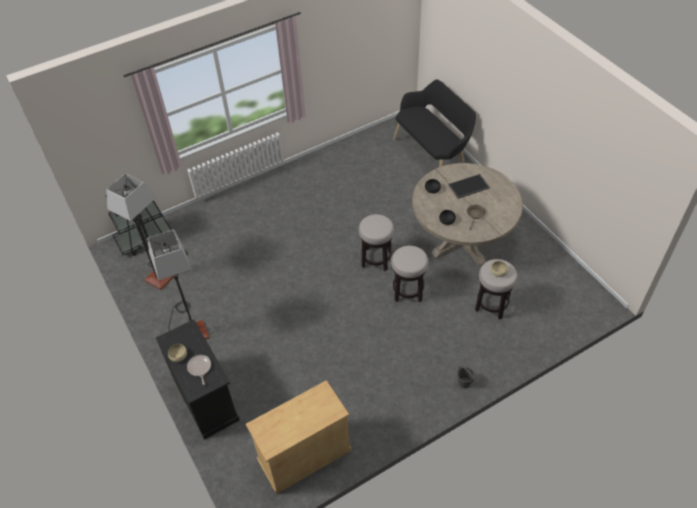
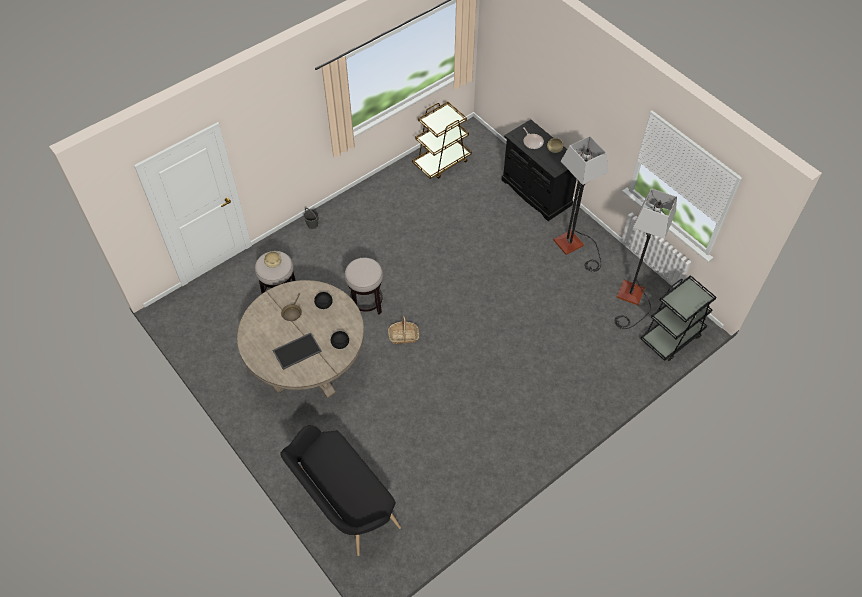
camera: 170 degrees right, 5 degrees up
beige cabinet [246,380,351,494] -> brown cart [412,101,471,179]
stool [359,214,394,271] -> basket [388,316,419,344]

